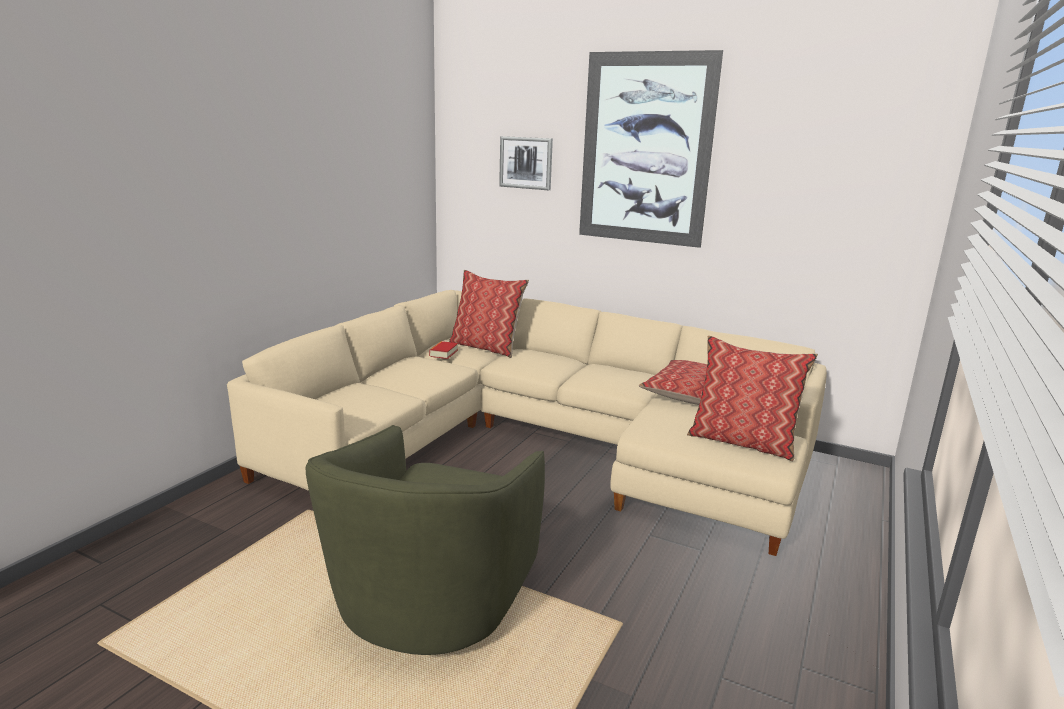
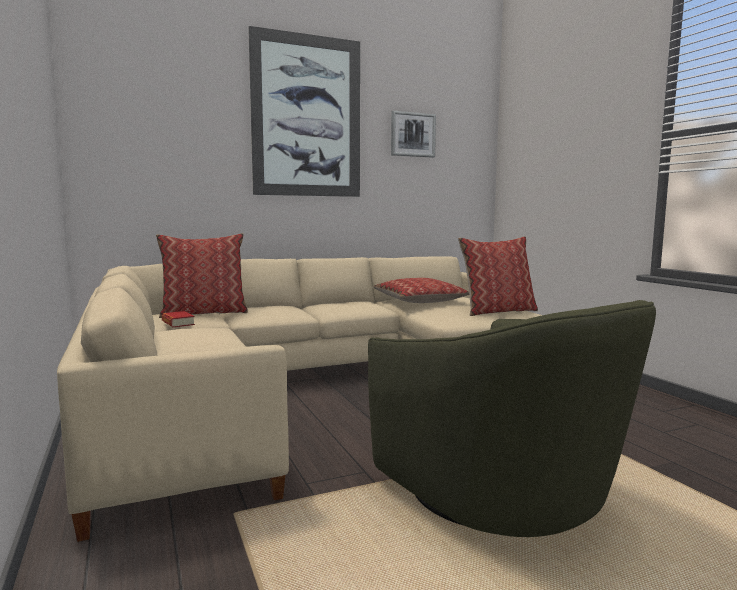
camera: 50 degrees left, 10 degrees down
picture [499,136,553,190] -> picture moved to [391,111,436,158]

